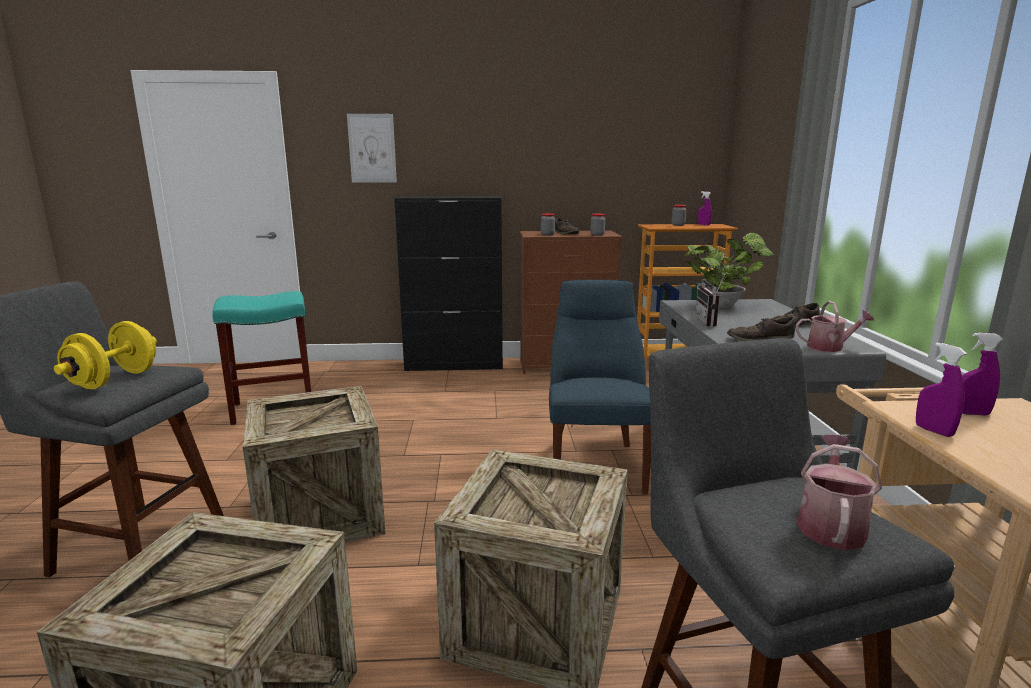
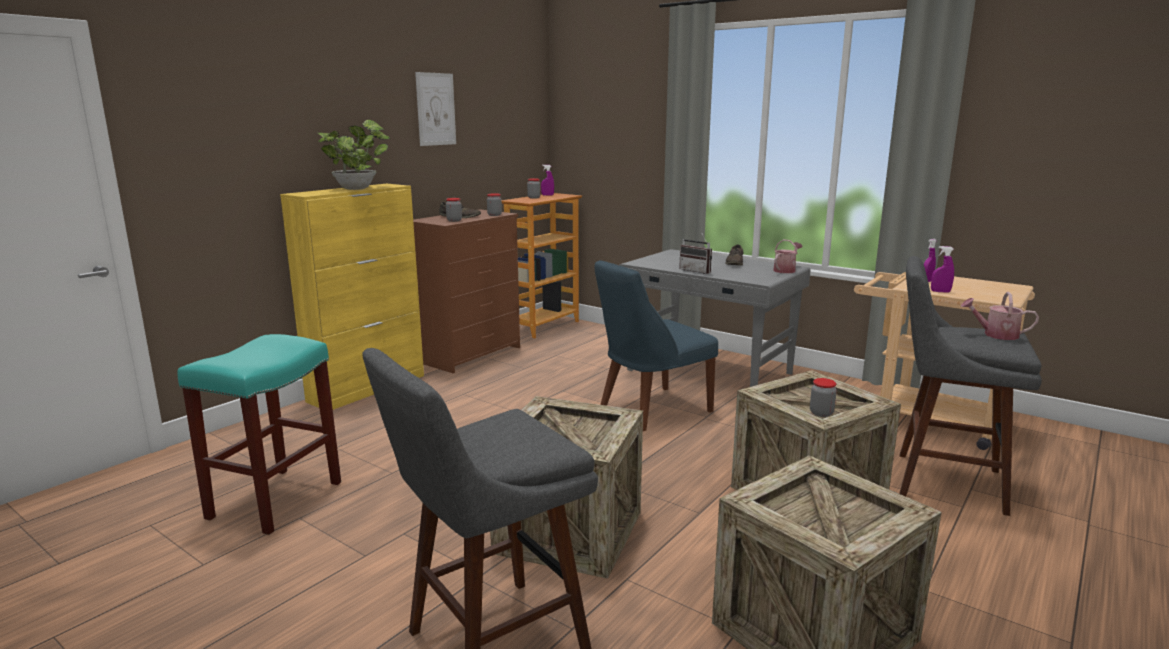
camera: 50 degrees left, 0 degrees up
yellow dumbbell [54,321,157,389] -> none
picture [347,114,397,183] -> picture moved to [415,72,456,146]
black cabinet [394,196,503,371] -> yellow cabinet [280,184,424,410]
blue chair [549,280,651,494] -> blue chair turned 75 degrees counterclockwise [595,260,718,431]
potted plant [686,233,774,308] -> potted plant moved to [318,120,390,190]
brown shoe [727,317,795,341] -> none
watering can [797,434,882,550] -> watering can turned 45 degrees counterclockwise [961,292,1039,340]
none -> jar [810,378,837,417]

